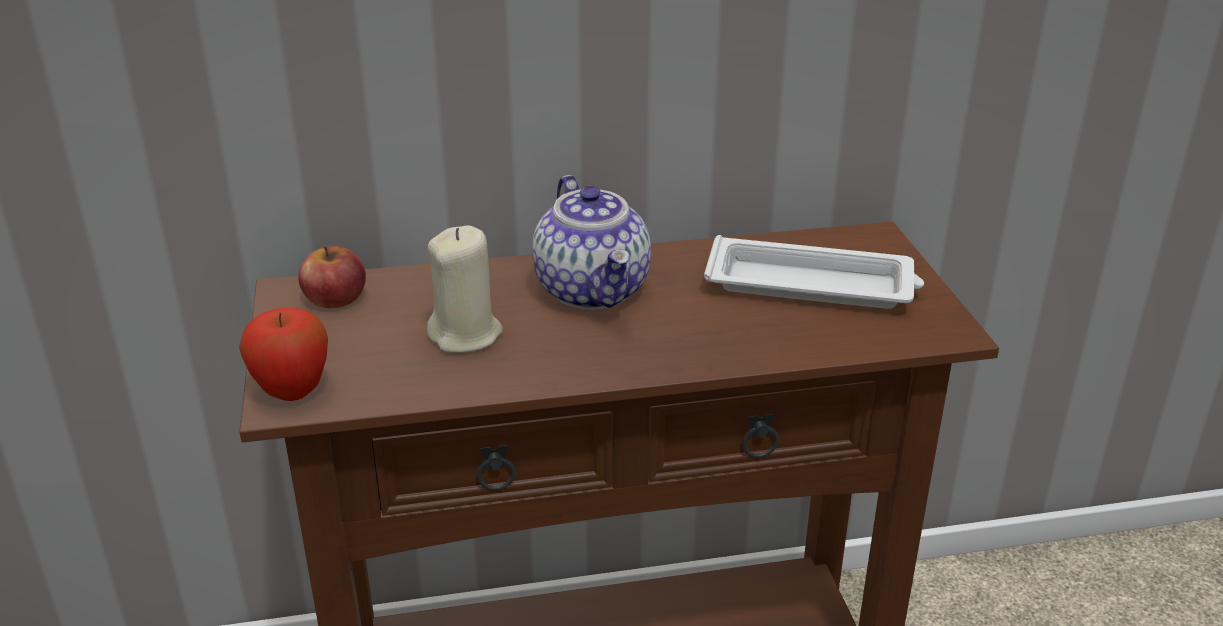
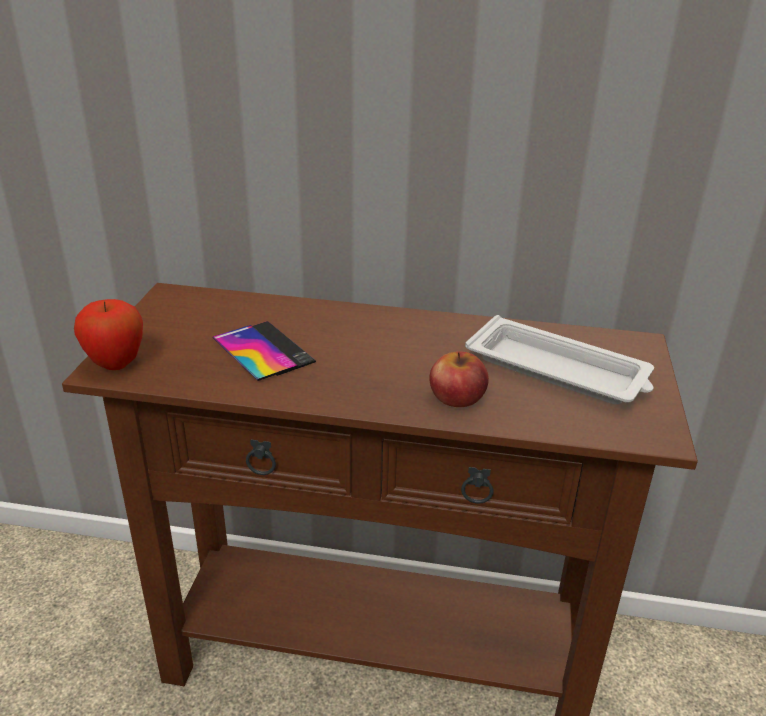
camera: 20 degrees right, 0 degrees up
apple [298,246,366,308] -> apple moved to [429,351,489,407]
beige candle [427,226,503,353] -> phone [212,321,316,381]
teapot [532,175,651,310] -> none

